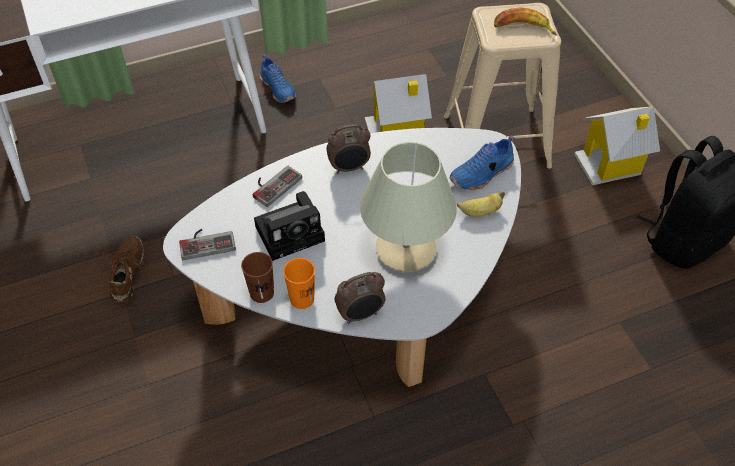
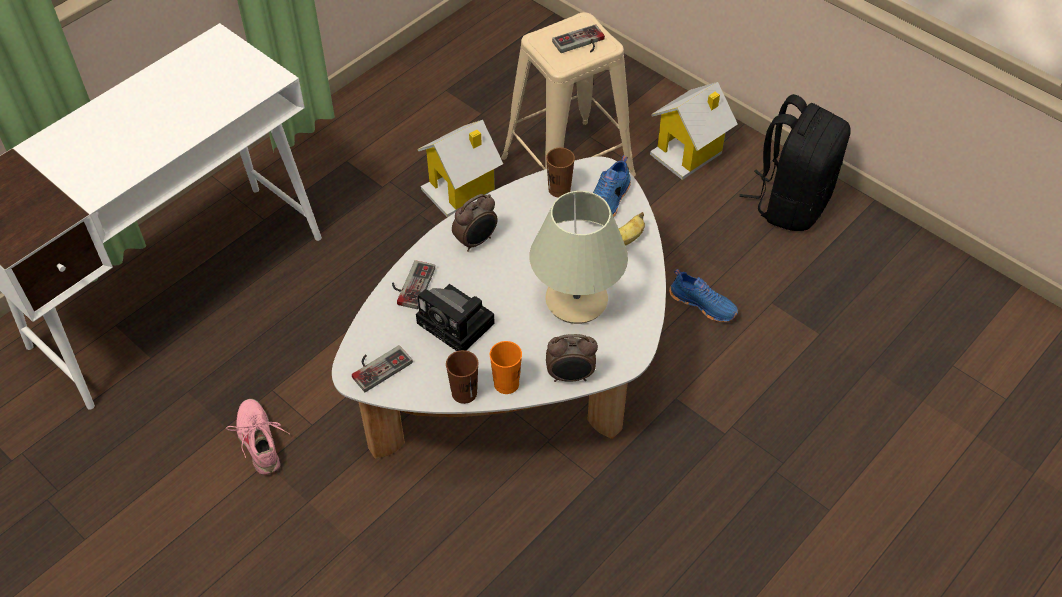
camera: 25 degrees left, 0 degrees up
brown shoe [100,236,147,302] -> pink shoe [226,399,290,475]
camera [254,191,325,261] -> camera turned 90 degrees clockwise [416,284,495,351]
blue shoe [260,54,296,103] -> blue shoe moved to [669,269,738,322]
alarm clock [335,272,386,324] -> alarm clock turned 45 degrees clockwise [546,334,598,382]
banana [494,8,557,35] -> game controller [552,24,605,53]
none -> brown cup [546,148,575,198]

